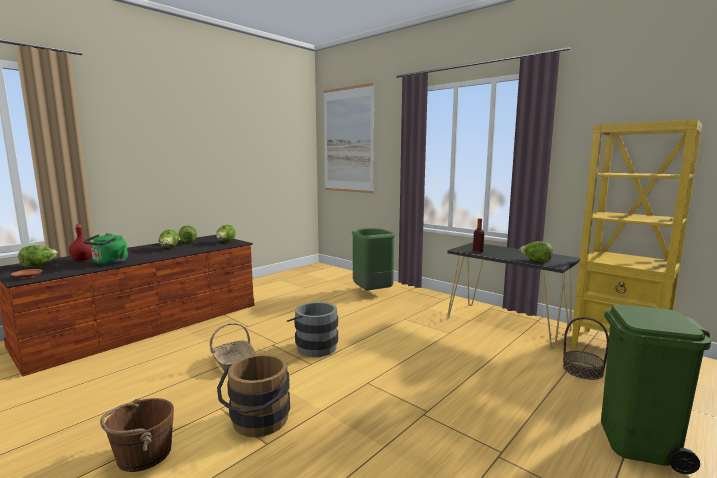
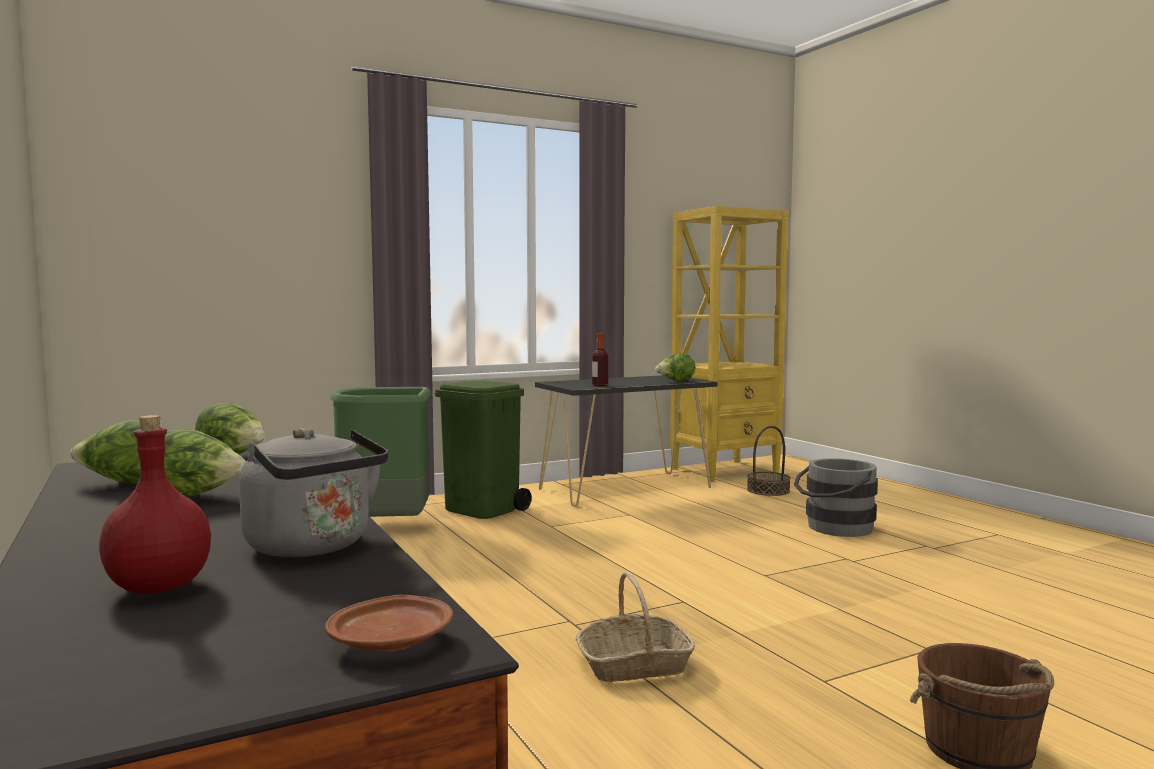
camera: 70 degrees left, 5 degrees down
lettuce [18,245,58,268] -> none
green kettle [83,233,128,265] -> grey kettle [239,428,388,557]
brown bucket [217,354,290,437] -> none
grey bucket [287,302,338,357] -> grey bucket moved to [794,458,878,537]
picture [323,83,375,193] -> none
green trash can [601,305,711,474] -> green trash can moved to [435,380,532,519]

